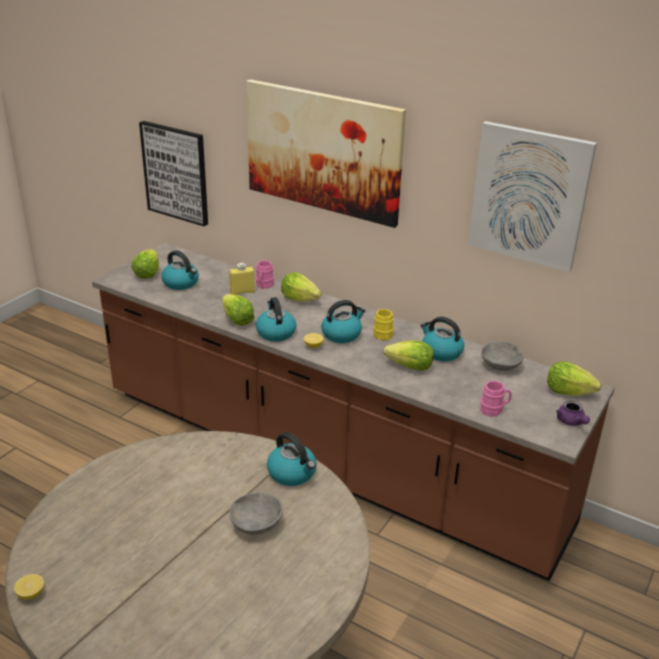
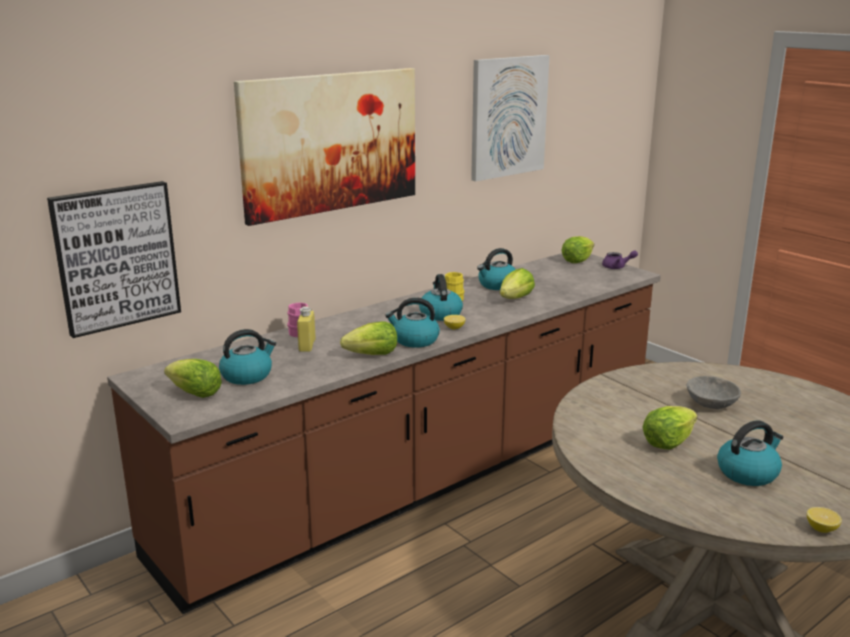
camera: 70 degrees left, 10 degrees down
kettle [267,432,317,486] -> kettle moved to [717,420,783,486]
lettuce [281,272,321,302] -> lettuce moved to [643,406,697,450]
pink mug [480,381,512,417] -> none
grey bowl [481,341,524,371] -> none

